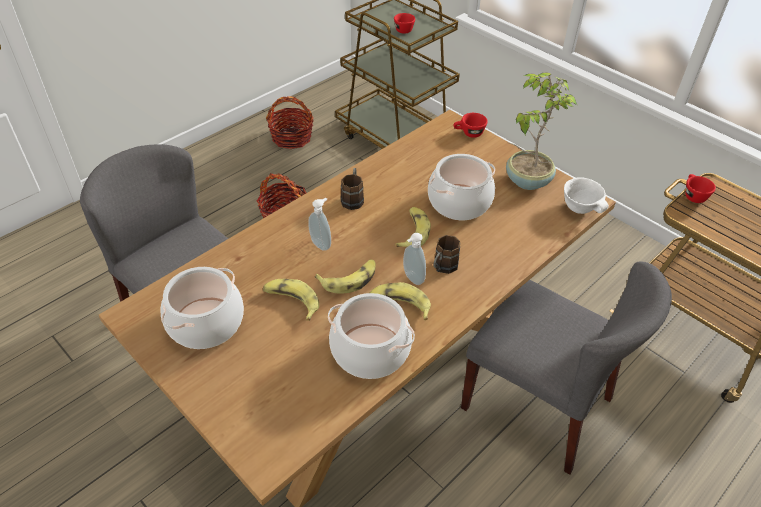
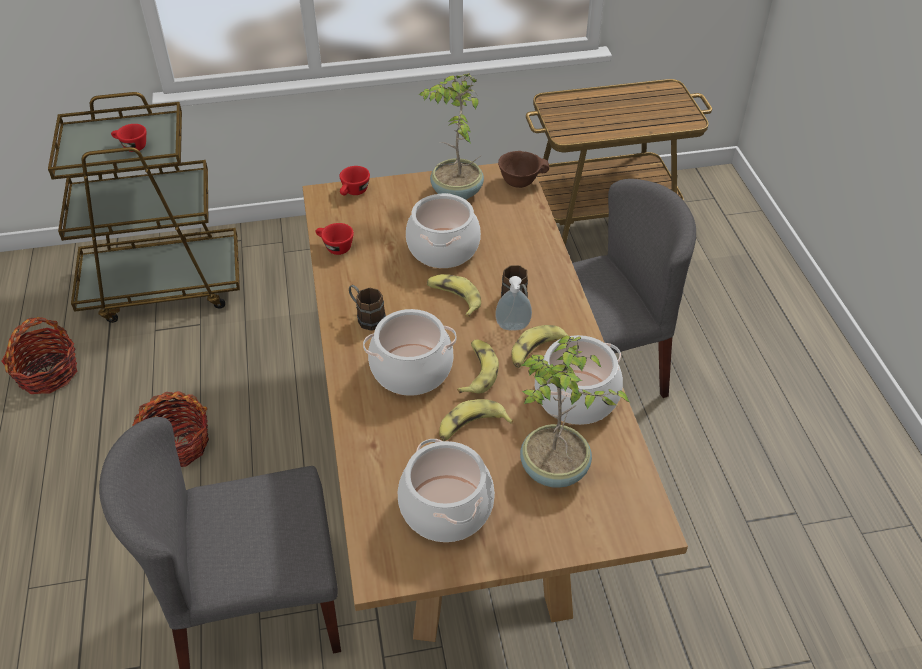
camera: 55 degrees left, 0 degrees up
soap dispenser [308,198,331,251] -> cooking pot [363,309,457,396]
white bowl [564,177,609,214] -> brown bowl [498,151,549,188]
red cup [685,174,716,203] -> red cup moved to [316,223,354,255]
none -> potted plant [520,335,629,488]

